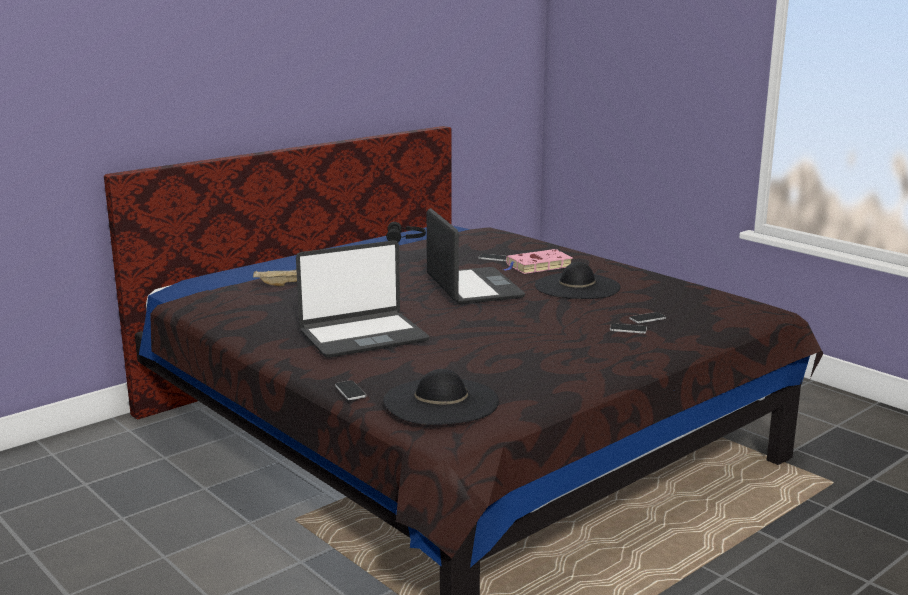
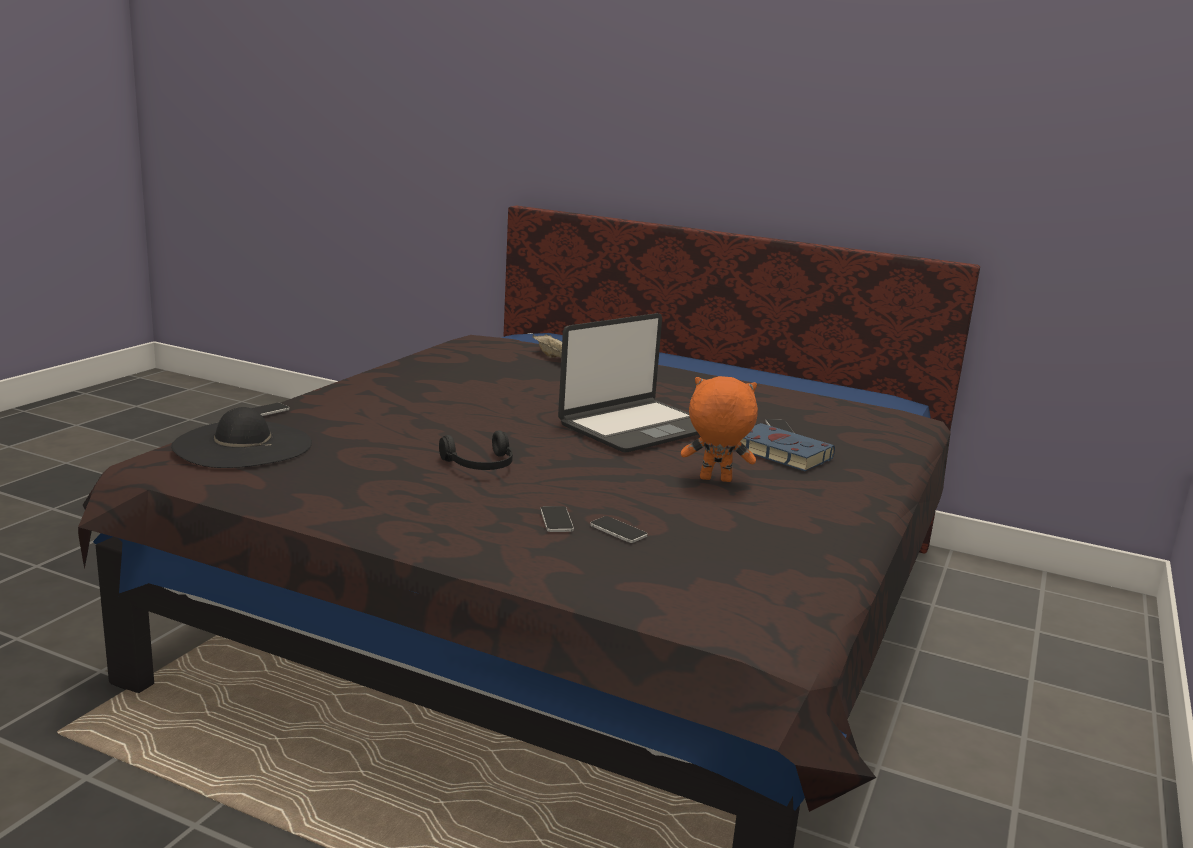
camera: 65 degrees right, 0 degrees up
laptop [296,240,429,358] -> none
black headphones [386,222,426,242] -> black headphones moved to [439,430,513,470]
pink book [503,249,572,274] -> blue book [740,423,835,471]
black hat [535,262,621,299] -> orange plush toy [681,376,758,482]

